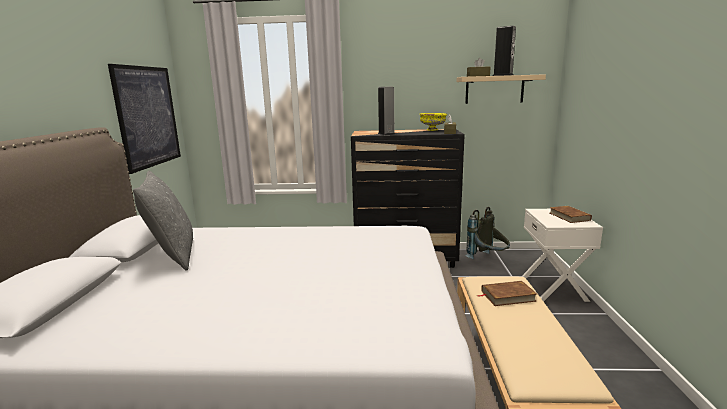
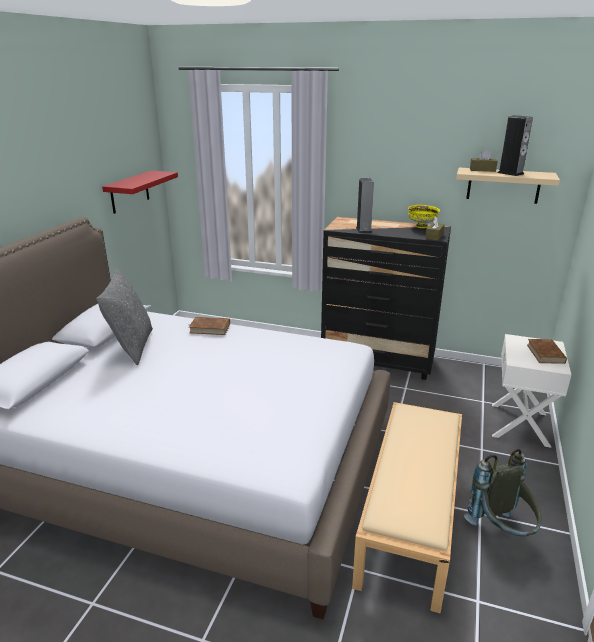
camera: 15 degrees right, 10 degrees up
picture [108,64,181,174] -> red shelf [102,171,178,214]
grey backpack [465,207,510,259] -> grey backpack moved to [464,449,542,537]
brown book [477,281,537,306] -> brown book moved to [189,317,230,335]

